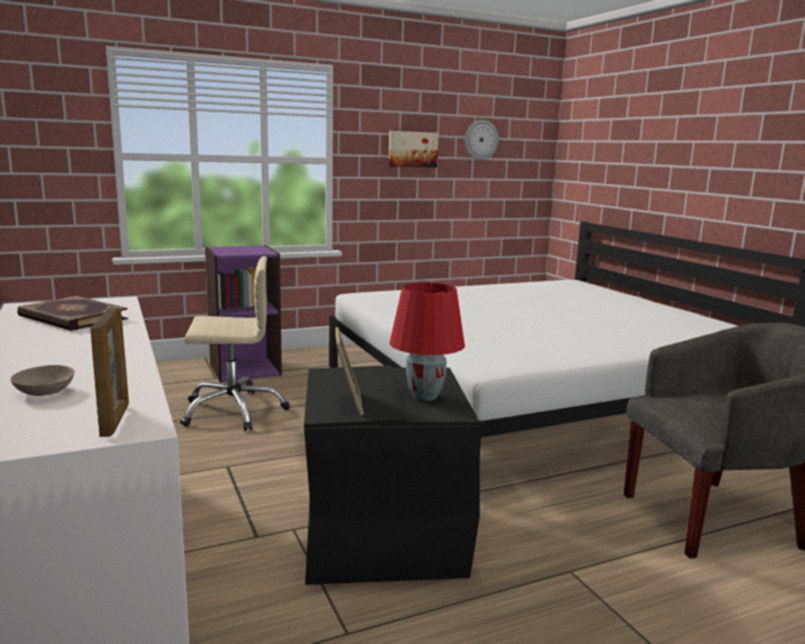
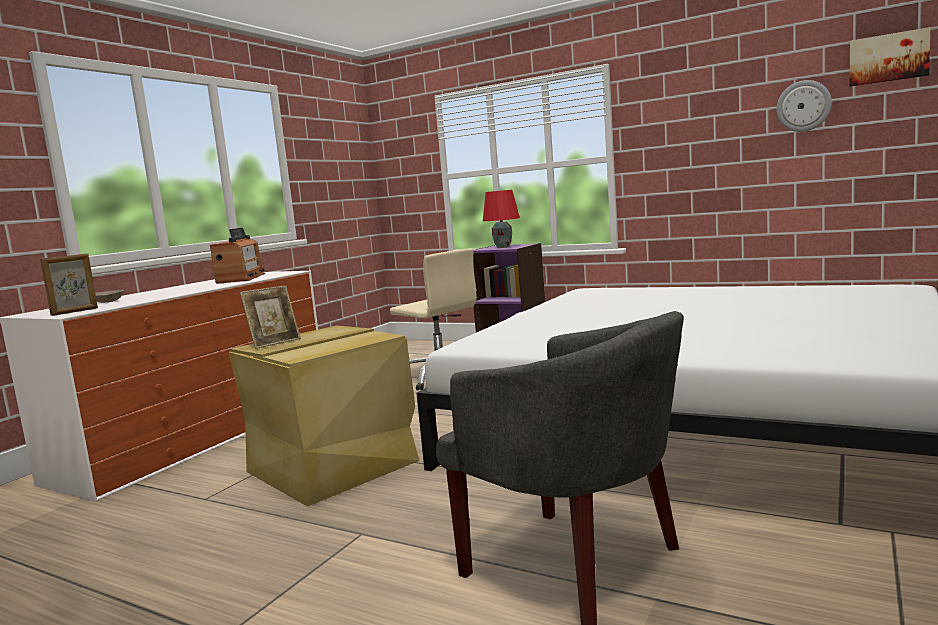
camera: 55 degrees right, 5 degrees down
book [17,296,128,331] -> radio [210,228,265,284]
black storage box [304,365,480,585] -> beige storage box [229,326,419,507]
picture [388,131,439,168] -> picture moved to [850,27,930,87]
red table lamp [390,283,465,401] -> red table lamp moved to [483,190,520,248]

